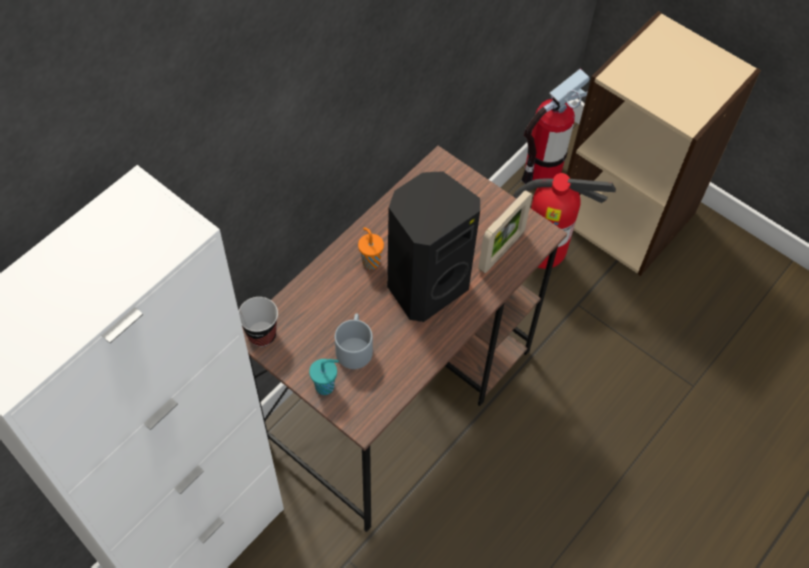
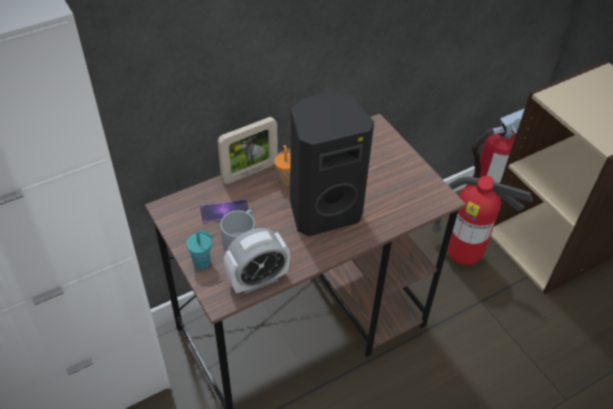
camera: 20 degrees right, 10 degrees down
cup [239,297,278,347] -> none
picture frame [478,190,532,273] -> picture frame moved to [217,117,278,184]
none -> phone [200,199,249,223]
none -> alarm clock [223,228,290,294]

